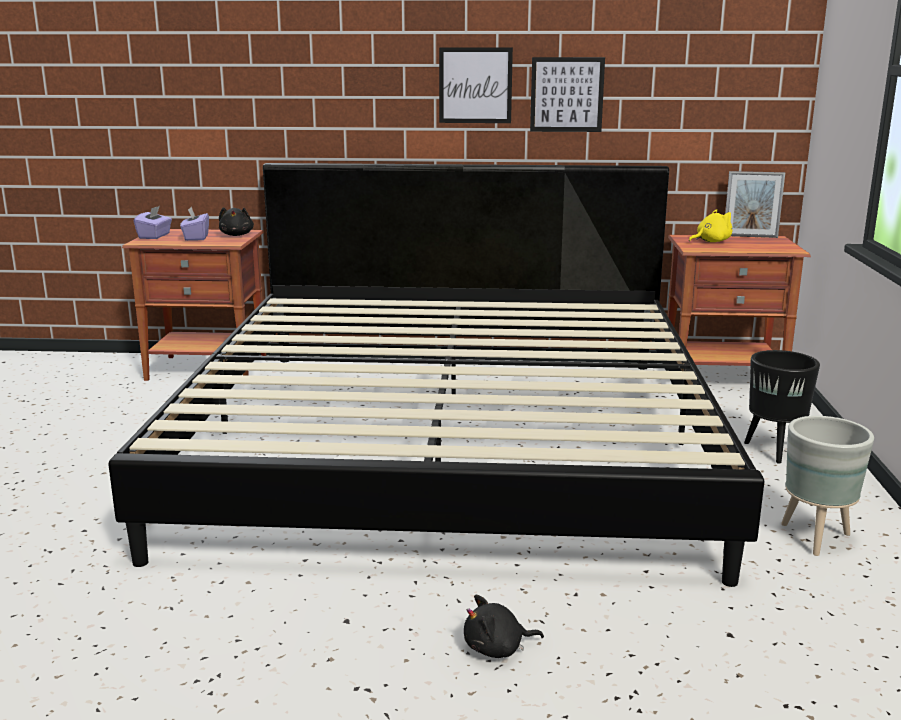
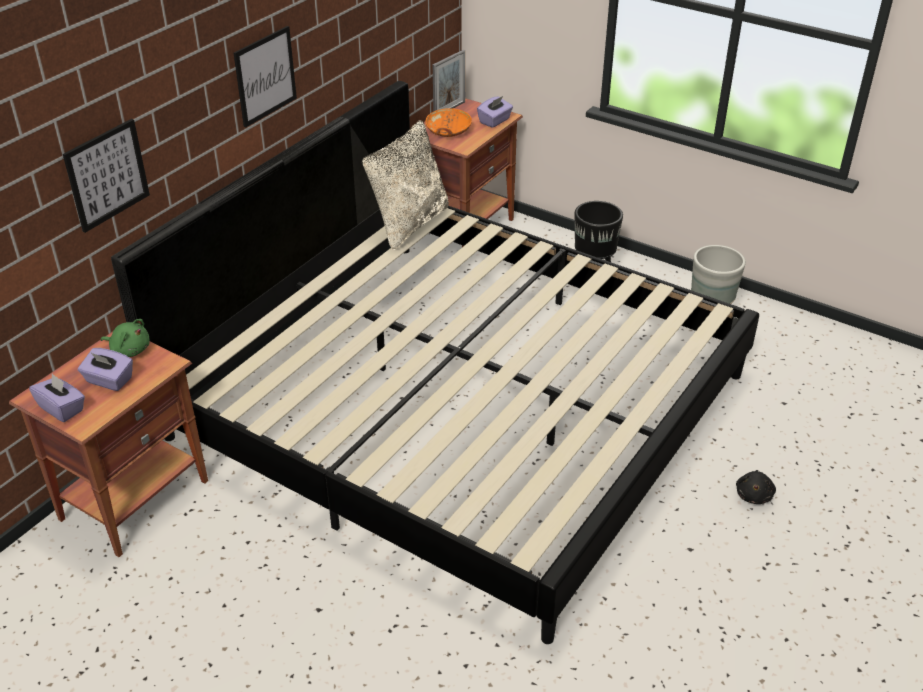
camera: 60 degrees left, 20 degrees up
black plush toy [219,207,254,236] -> green plush toy [101,319,150,357]
picture [530,57,605,132] -> picture moved to [63,119,150,233]
yellow plush toy [689,209,733,242] -> orange bowl [425,108,472,137]
none -> beige pillow [362,120,449,250]
none -> purple tissue box [477,96,513,128]

